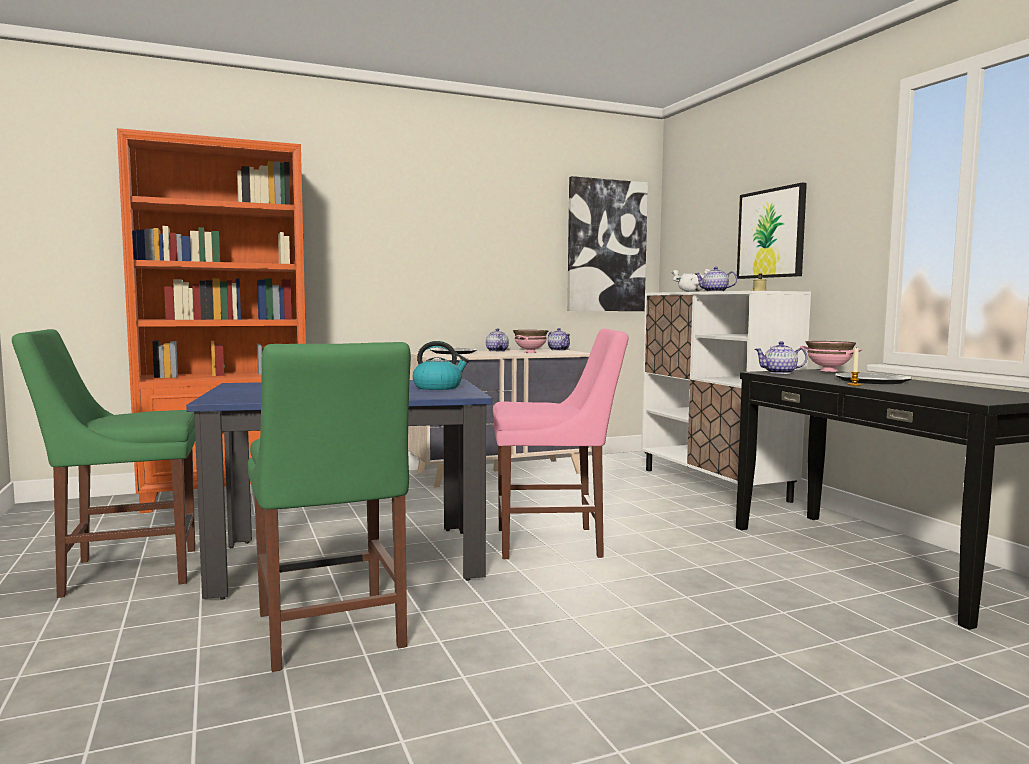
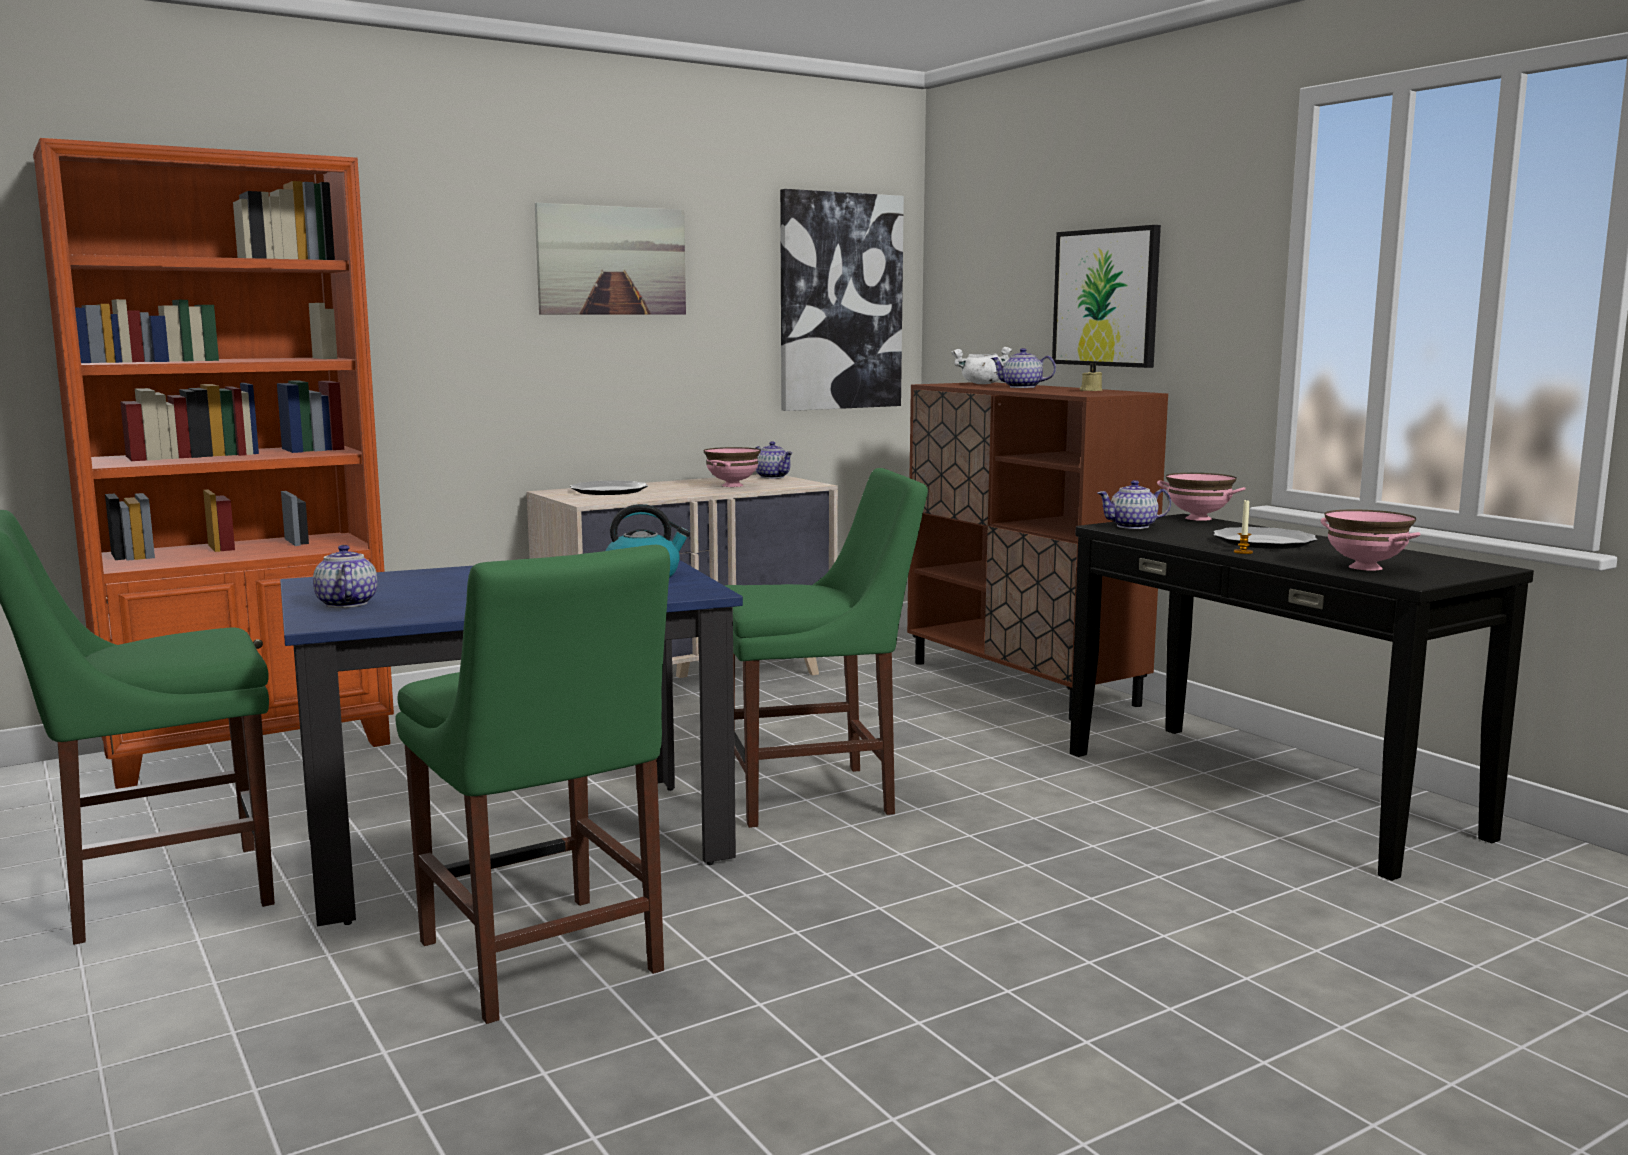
camera: 10 degrees left, 5 degrees up
teapot [486,328,509,352] -> teapot moved to [313,545,377,608]
pink chair [493,329,629,559] -> green chair [725,468,928,828]
white cabinet [641,291,811,503] -> brown cabinet [907,382,1168,720]
none -> picture [535,203,686,315]
none -> pink bowl [1321,510,1420,571]

